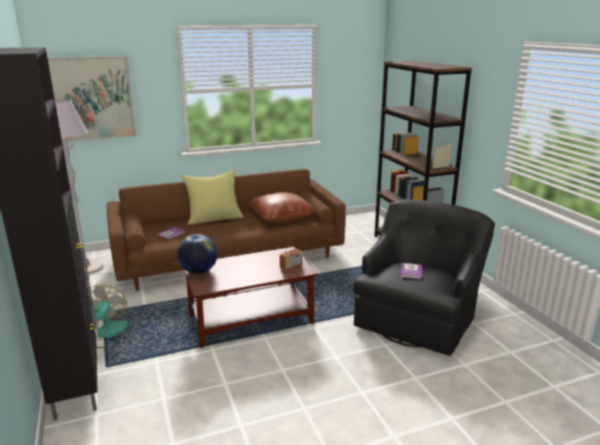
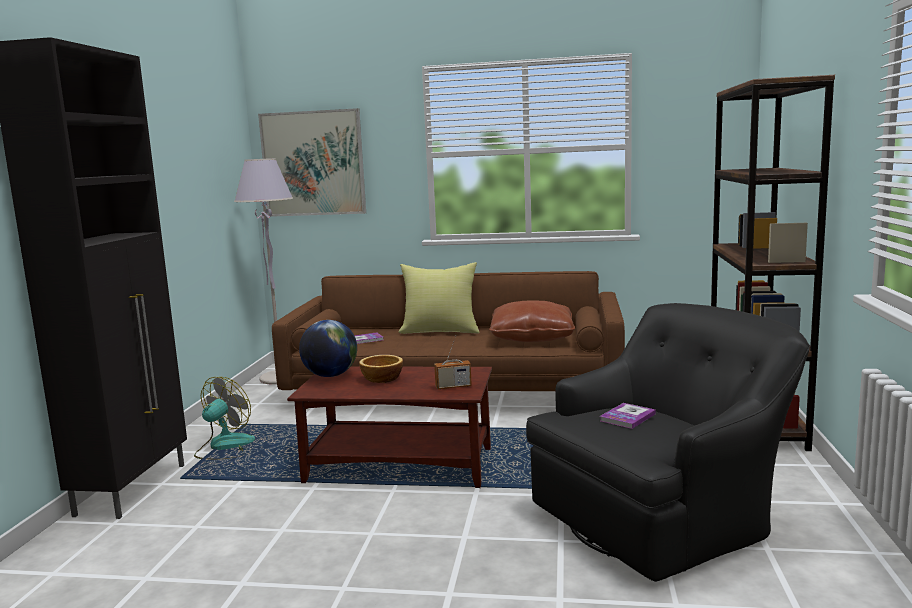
camera: 30 degrees right, 10 degrees down
none -> bowl [359,355,403,383]

